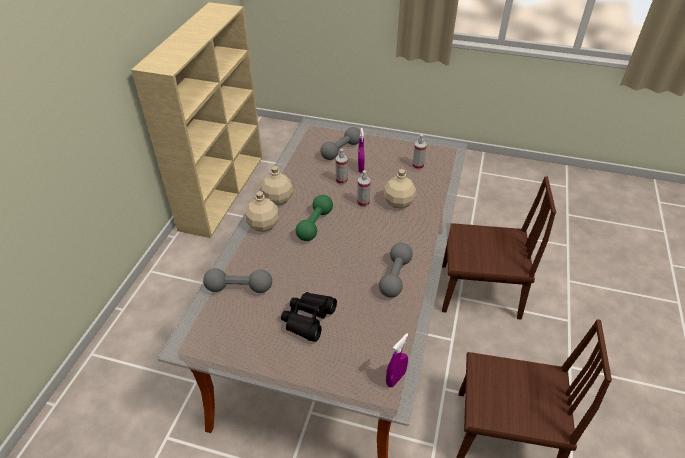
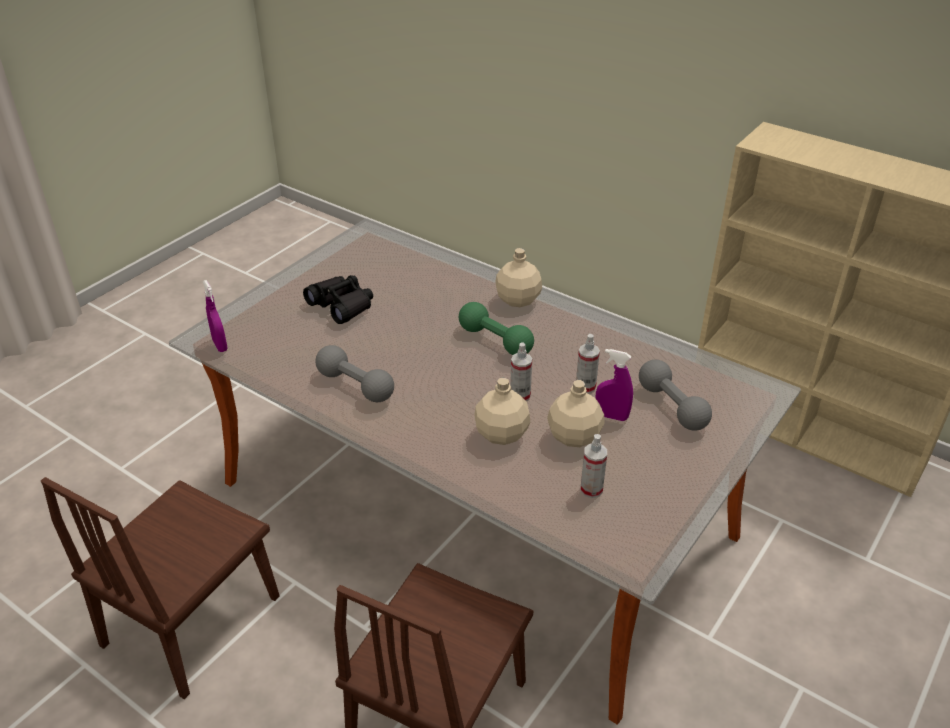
camera: 110 degrees right, 5 degrees down
grey dumbbell [203,268,272,293] -> none
beige bottle [261,166,293,205] -> beige bottle moved to [547,380,604,447]

